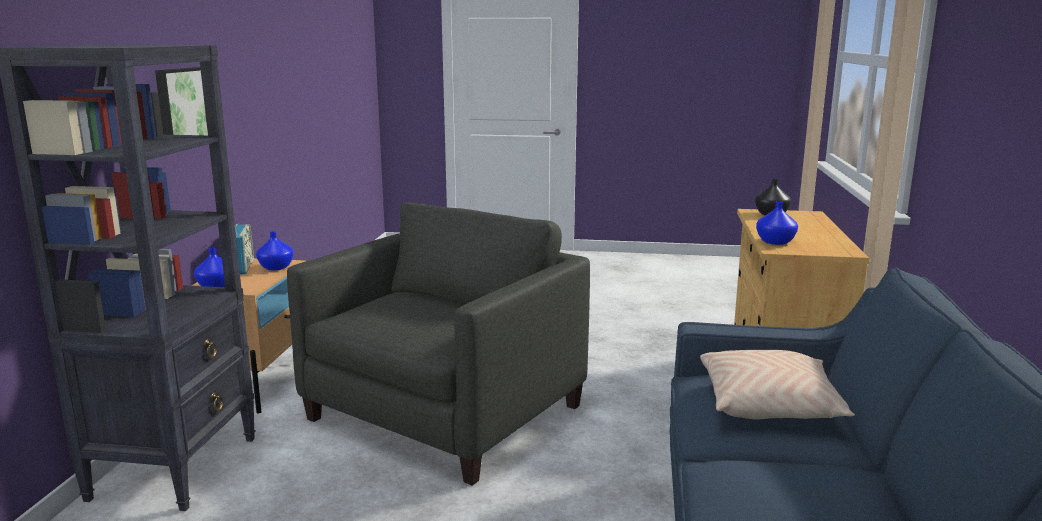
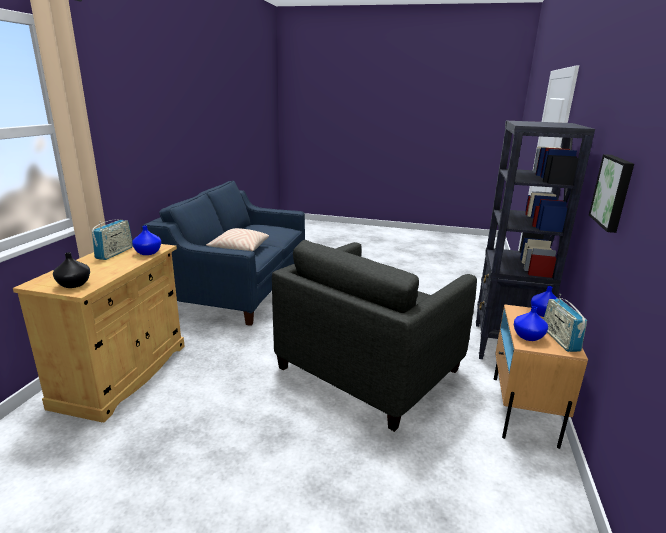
camera: 175 degrees left, 5 degrees up
none -> radio [92,219,133,260]

